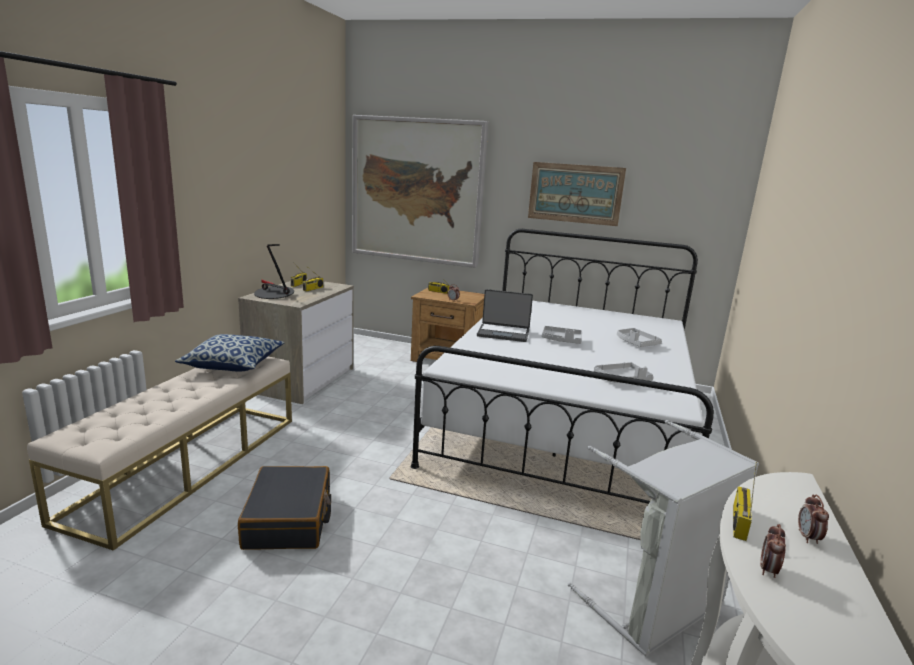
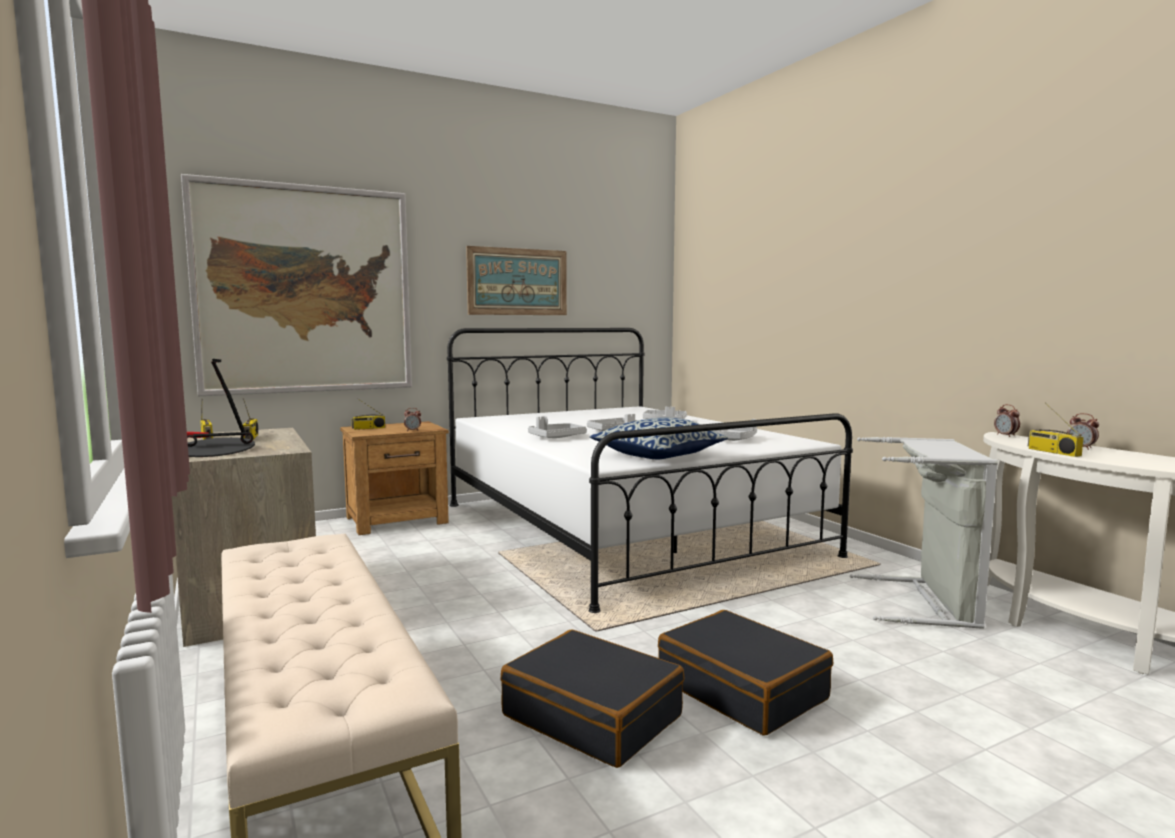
camera: 45 degrees left, 10 degrees down
pillow [175,334,285,371] -> pillow moved to [590,417,728,459]
laptop [477,289,533,342] -> grey tray [528,416,587,438]
alarm clock [760,524,786,578] -> alarm clock moved to [994,404,1020,437]
none -> black suitcase [658,610,833,735]

